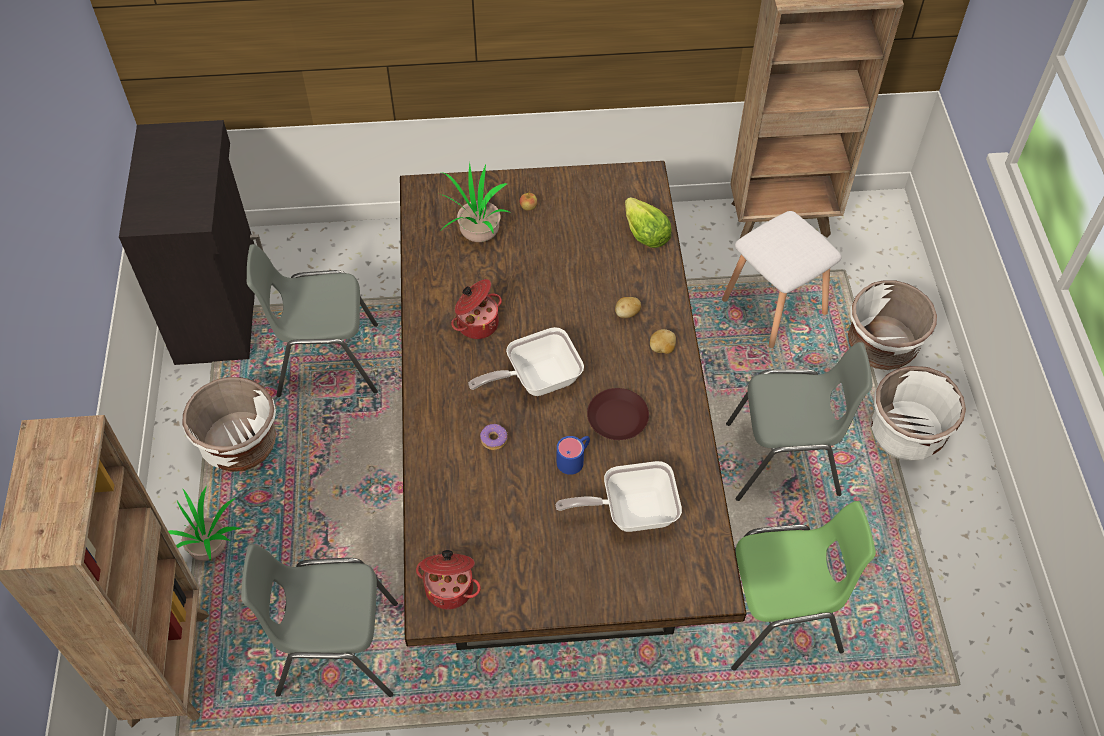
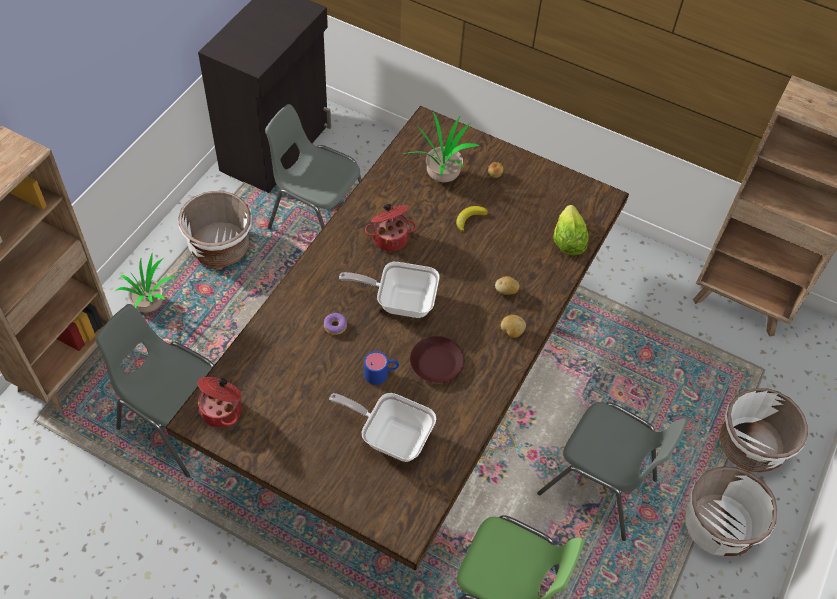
camera: 30 degrees right, 0 degrees up
white stool [722,211,842,348] -> none
none -> banana [456,206,488,232]

